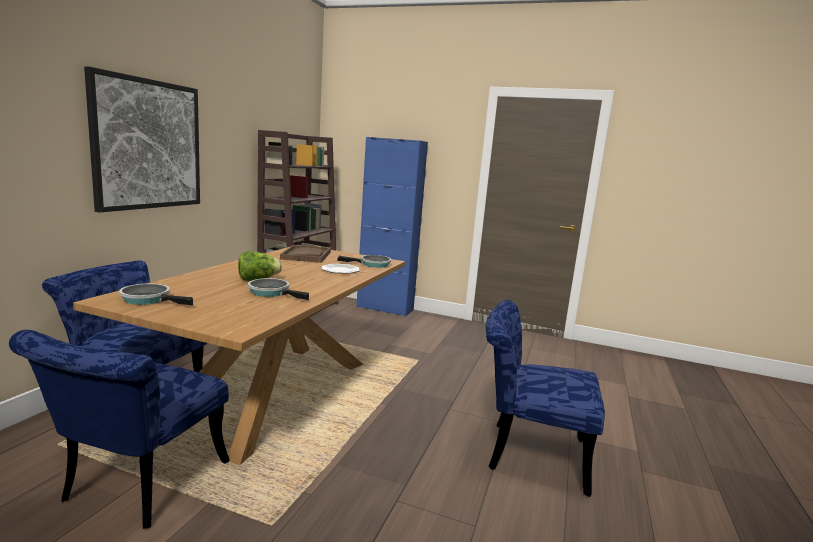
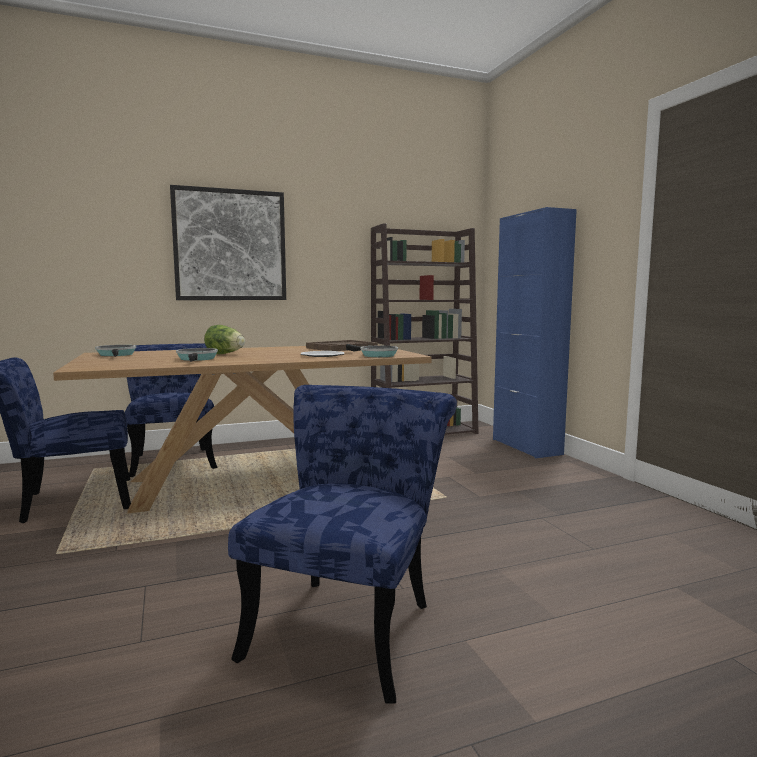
camera: 50 degrees right, 5 degrees down
blue chair [486,300,605,497] -> blue chair turned 45 degrees clockwise [228,385,457,704]

